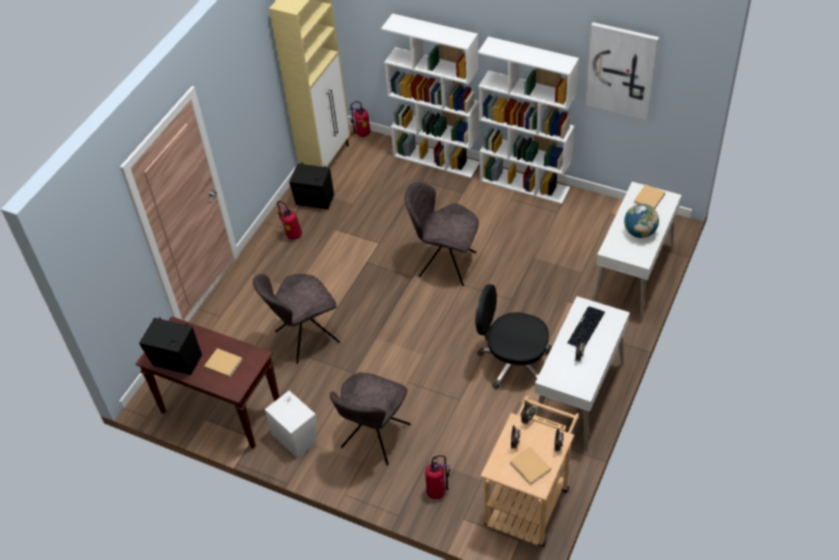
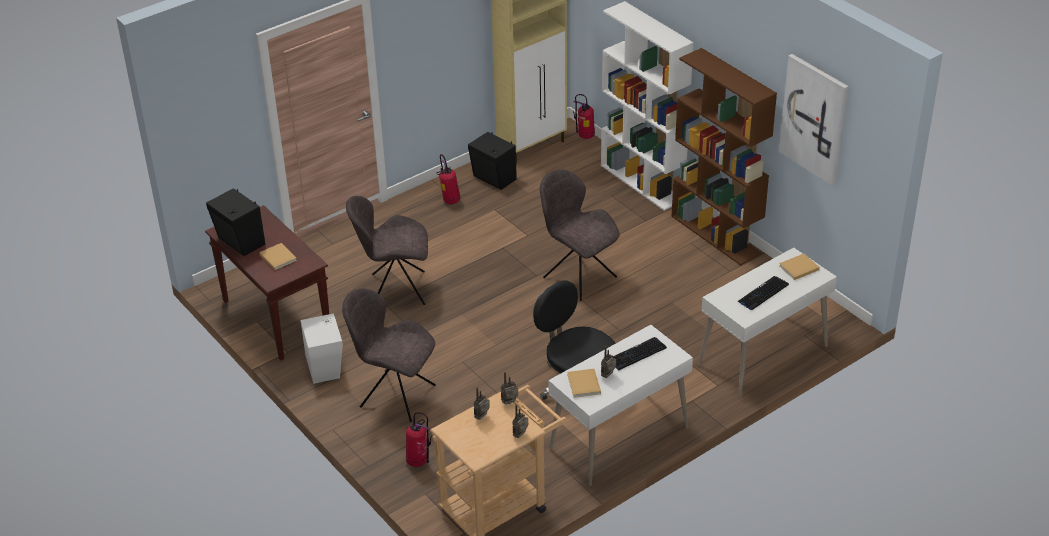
camera: 25 degrees right, 10 degrees down
grey chair [330,372,410,465] -> grey chair turned 60 degrees clockwise [342,288,436,422]
white bookcase [478,37,579,204] -> brown bookcase [671,48,777,266]
beige book [509,447,551,485] -> beige book moved to [567,369,601,398]
globe [624,204,659,238] -> keyboard [737,276,789,311]

